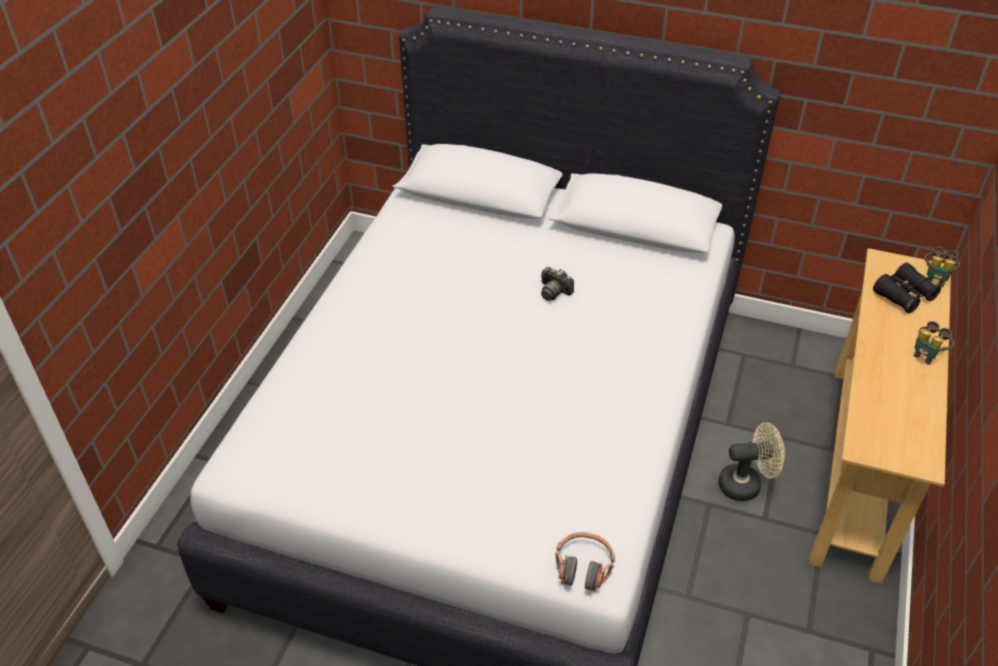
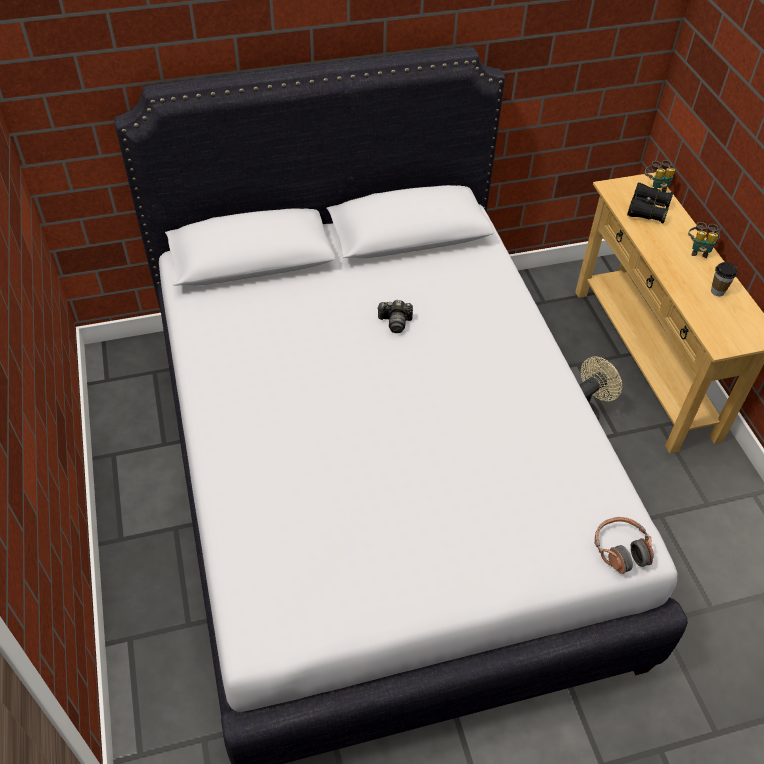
camera: 35 degrees left, 5 degrees up
none -> cup [711,262,737,296]

